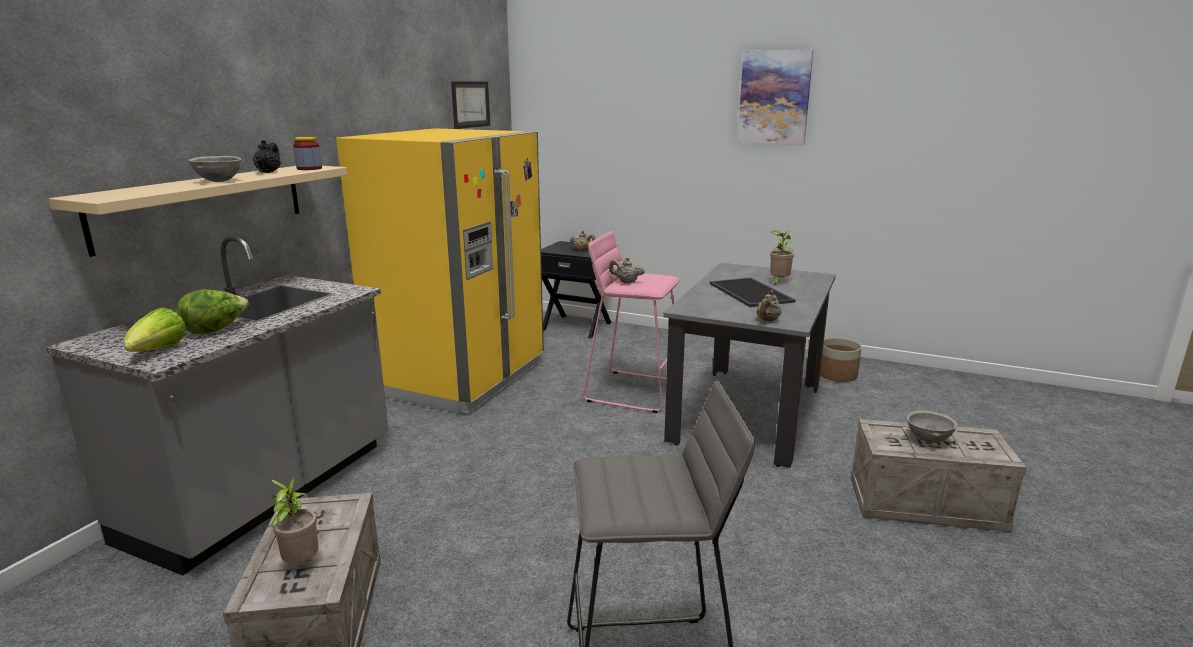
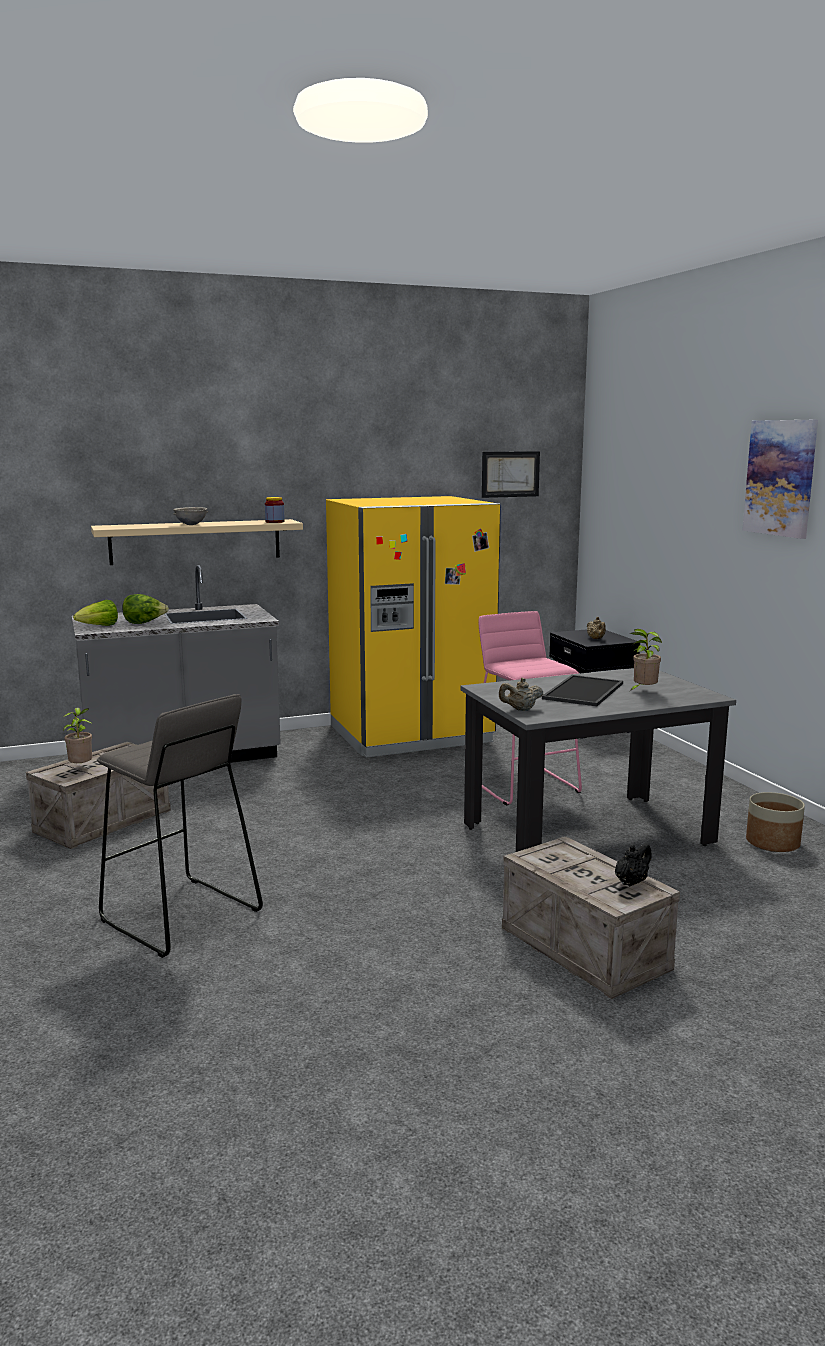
camera: 45 degrees right, 5 degrees down
black teapot [253,140,281,173] -> black teapot moved to [615,843,651,887]
beige teapot [609,257,645,283] -> none
grey bowl [907,410,958,443] -> none

